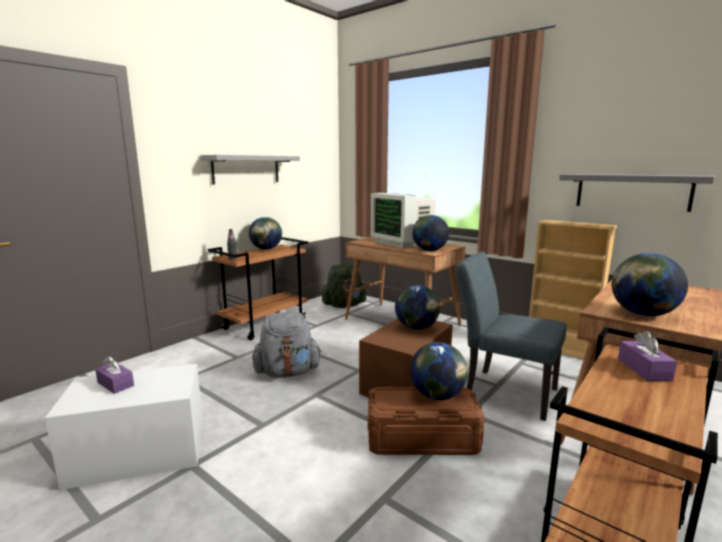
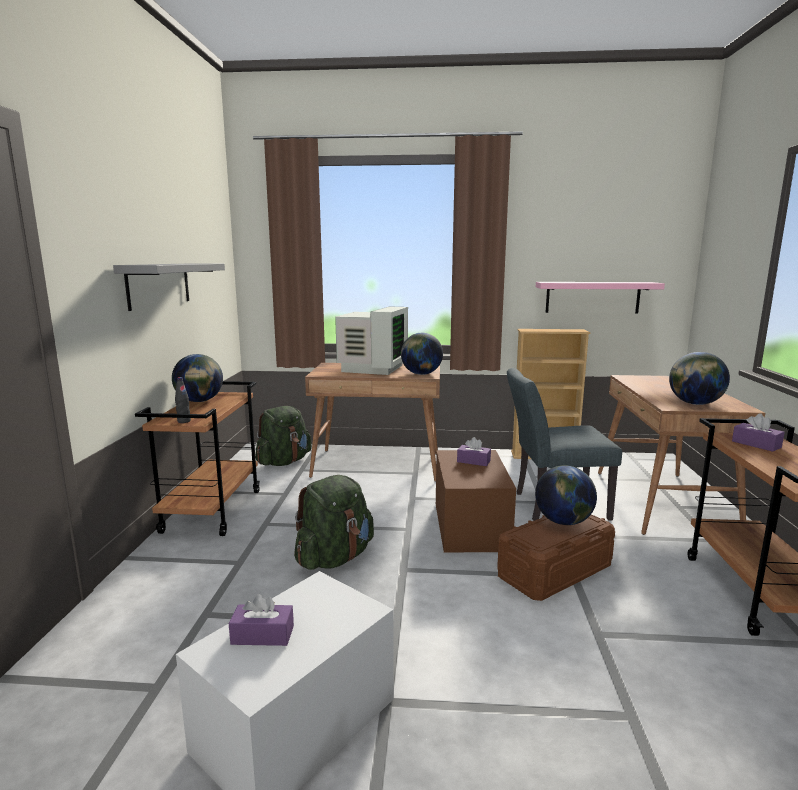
camera: 35 degrees left, 0 degrees up
grey backpack [252,312,321,378] -> green backpack [294,475,374,570]
monitor [371,193,436,248] -> monitor turned 90 degrees counterclockwise [335,306,408,375]
globe [395,285,440,330] -> purple tissue box [457,437,491,466]
grey shelf [559,174,715,212] -> pink shelf [536,282,665,313]

